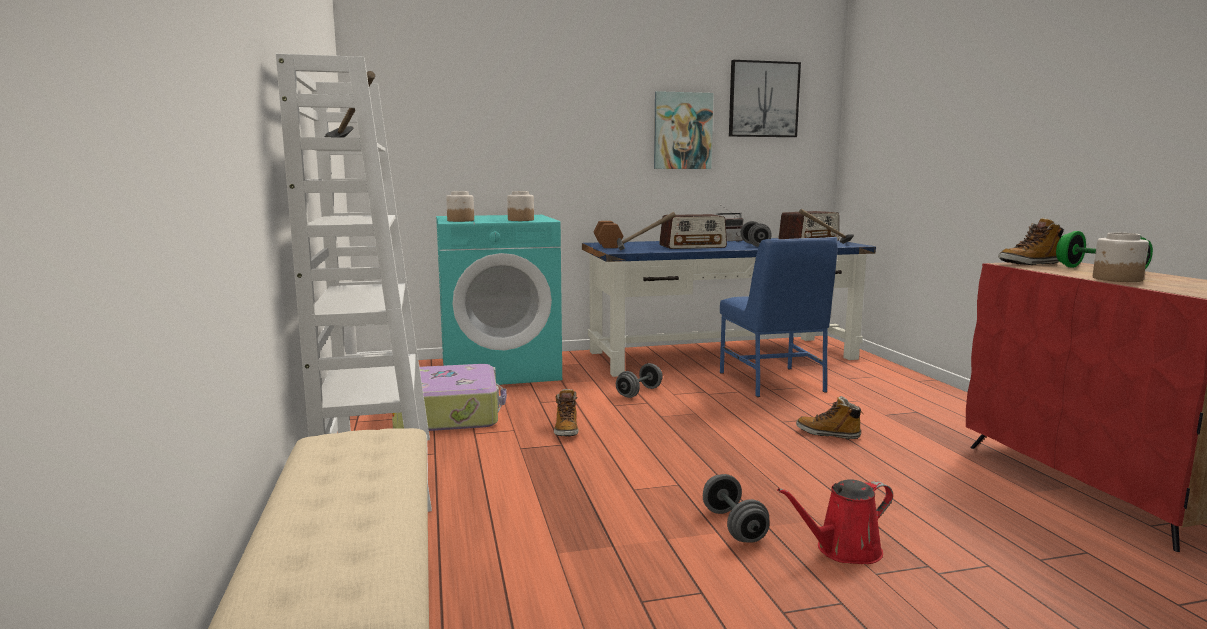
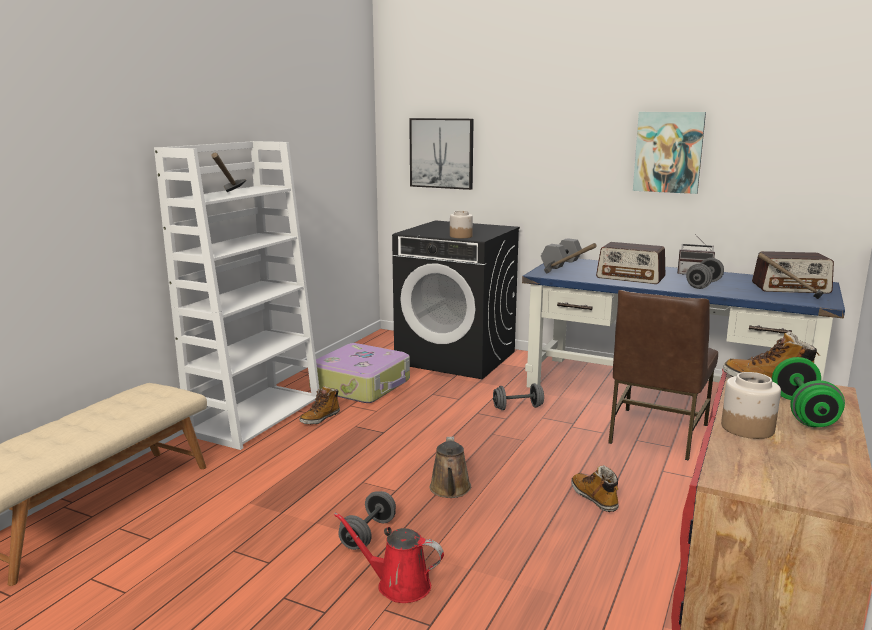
camera: 40 degrees right, 5 degrees up
turquoise washing machine [436,215,562,385] -> black washing machine [392,220,520,379]
jar [446,191,474,222] -> none
boot [554,389,579,437] -> boot moved to [299,386,340,424]
brown dumbbell [594,221,623,248] -> grey dumbbell [541,238,582,269]
blue chair [720,237,838,397] -> brown chair [608,290,718,461]
picture [729,60,801,137] -> picture moved to [409,118,474,190]
none -> brown watering can [430,436,471,498]

